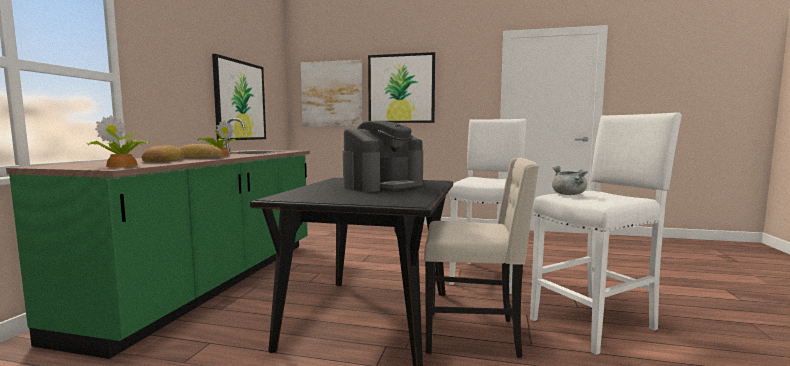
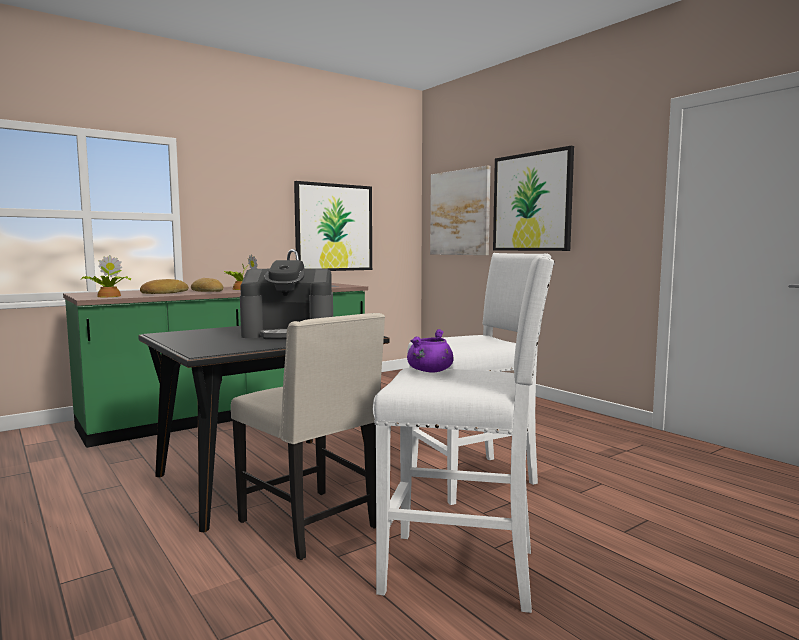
camera: 40 degrees right, 0 degrees up
grey cooking pot [552,166,588,195] -> purple cooking pot [407,329,454,372]

